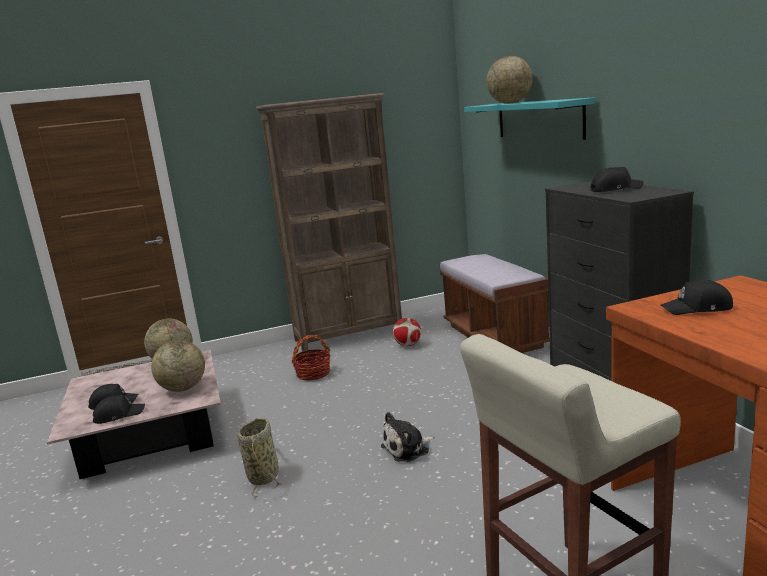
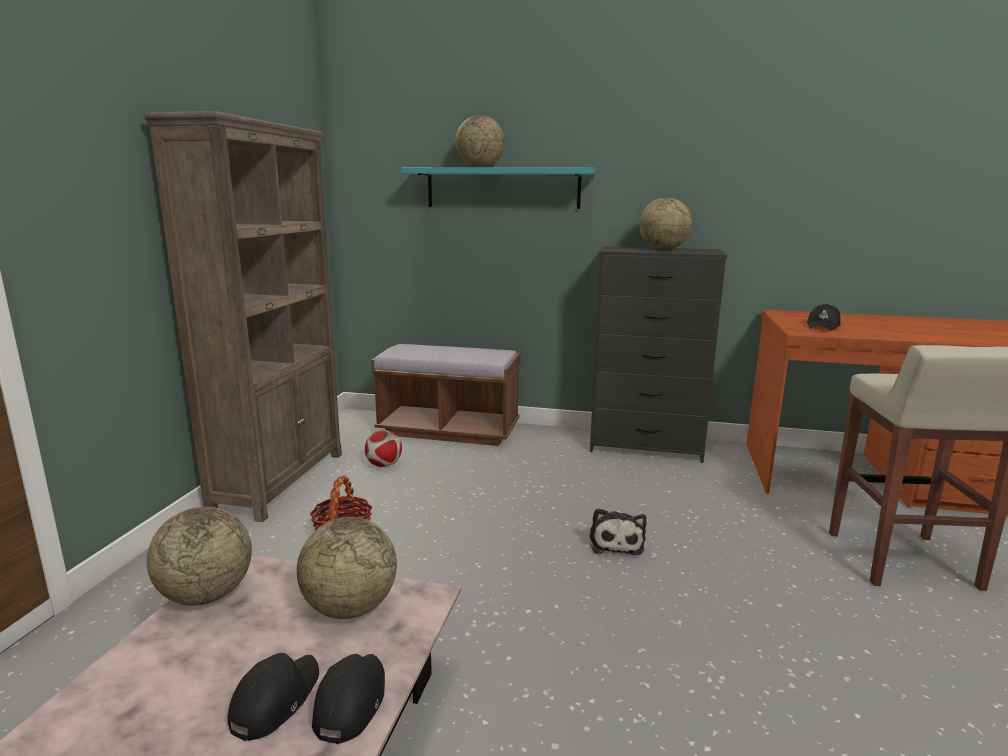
camera: 60 degrees left, 0 degrees up
basket [237,418,282,497] -> none
black cap [591,167,644,192] -> globe [639,197,692,250]

